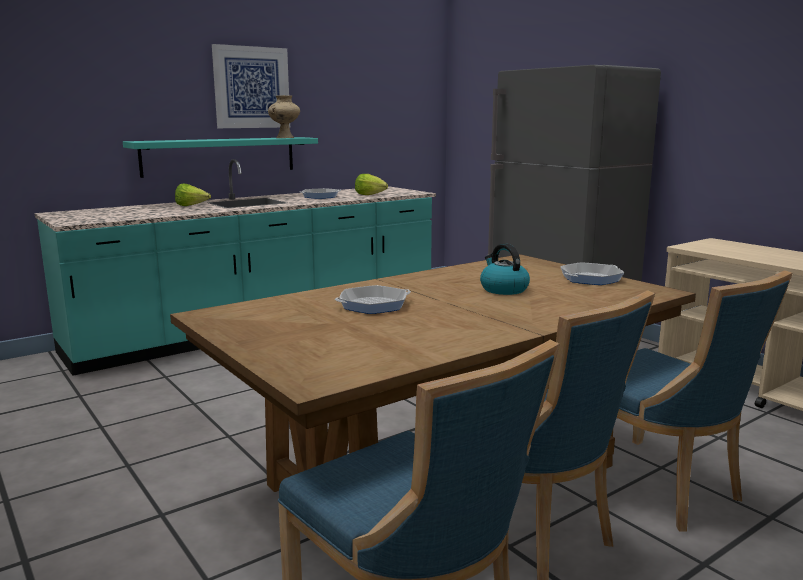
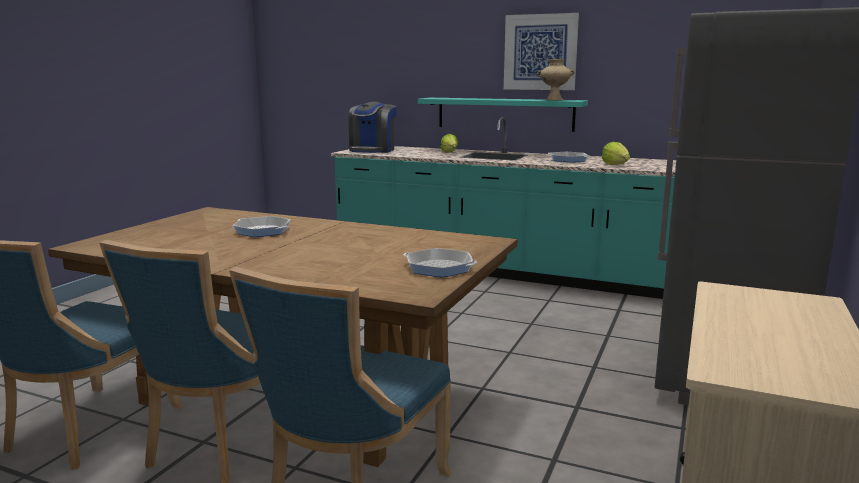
camera: 60 degrees right, 0 degrees up
kettle [480,243,530,295] -> none
none -> coffee machine [348,102,397,153]

